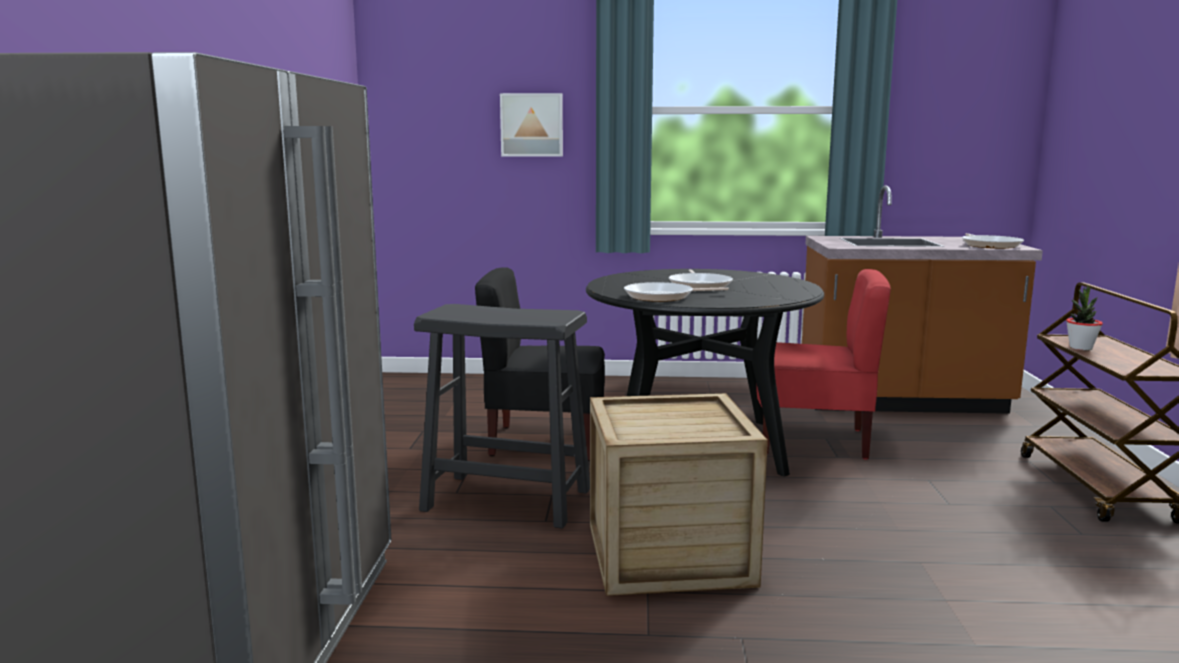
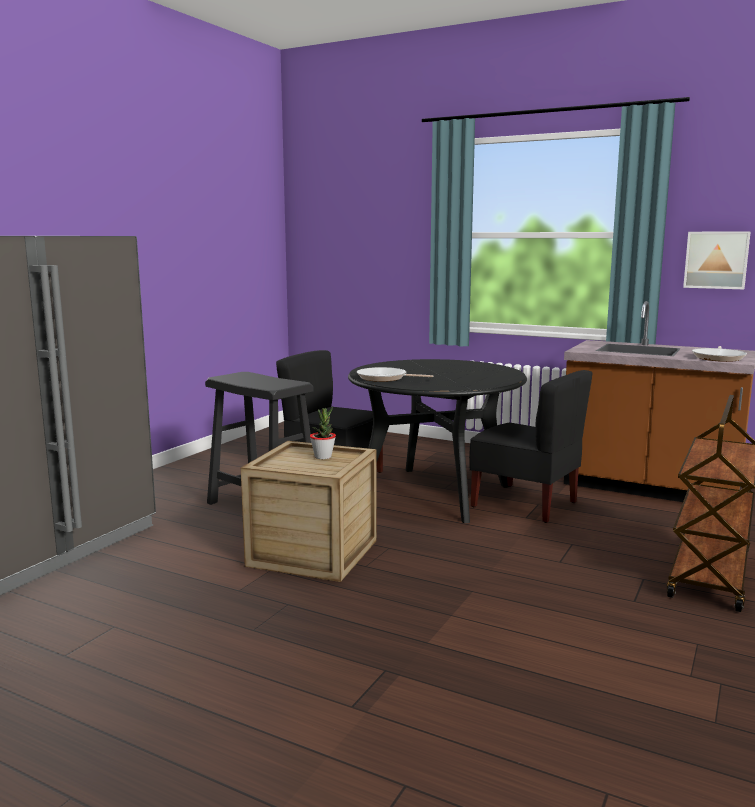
camera: 25 degrees right, 0 degrees up
picture [500,93,563,157] -> picture moved to [683,231,751,289]
frying pan [669,269,733,288] -> none
red chair [756,269,891,460] -> black chair [469,370,593,523]
potted plant [1066,285,1103,350] -> potted plant moved to [310,406,336,459]

